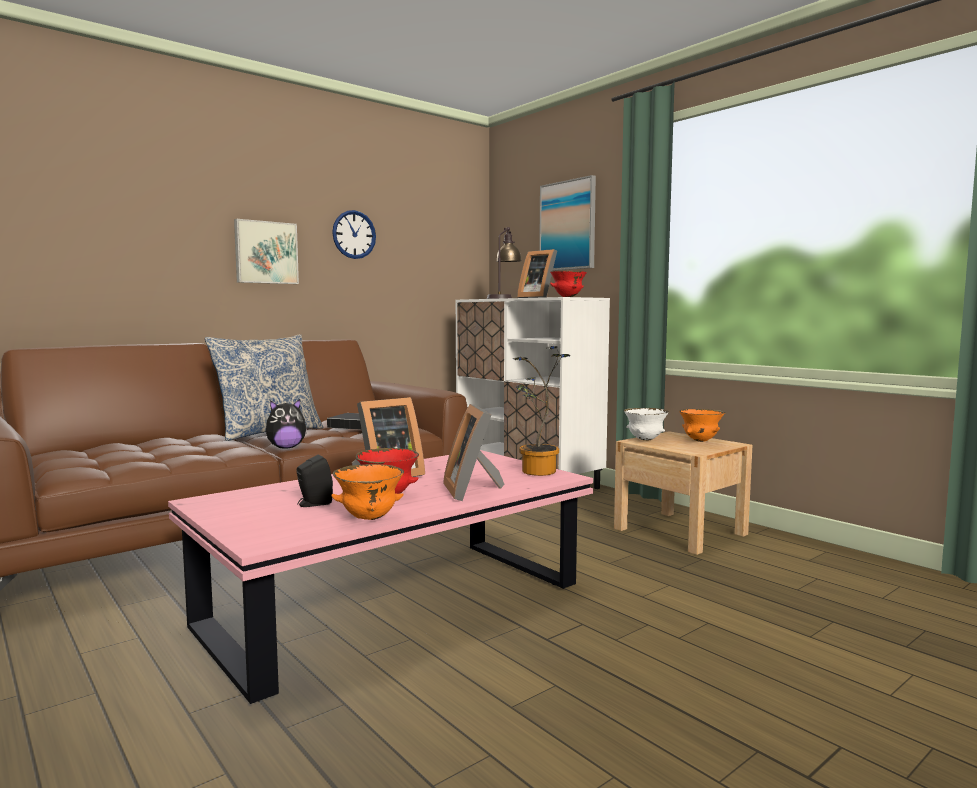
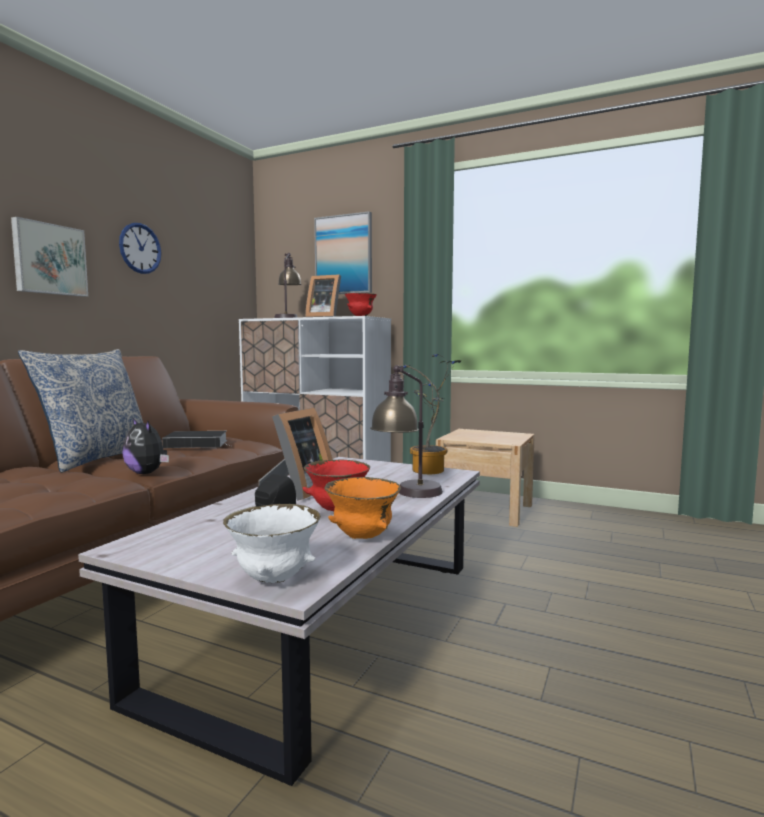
camera: 25 degrees left, 0 degrees up
pink coffee table [168,450,593,704] -> white coffee table [78,457,480,786]
plush toy [266,399,307,449] -> plush toy turned 90 degrees clockwise [122,418,169,474]
picture frame [443,404,504,501] -> table lamp [370,365,443,498]
white bowl [624,408,669,441] -> white bowl moved to [223,504,321,583]
orange bowl [679,409,726,442] -> none

